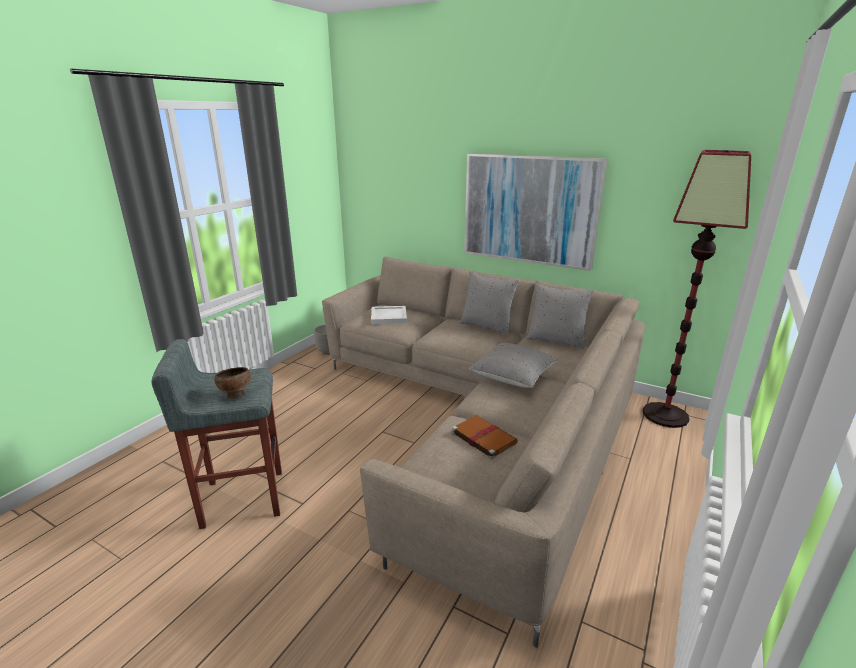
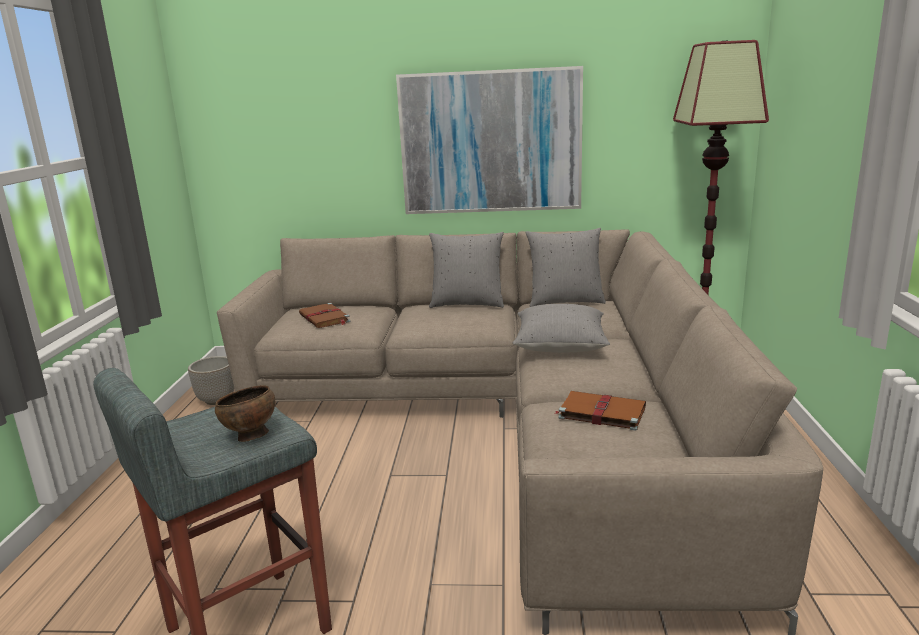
camera: 25 degrees left, 5 degrees down
white tray [371,306,407,324] -> brown book [299,303,350,328]

